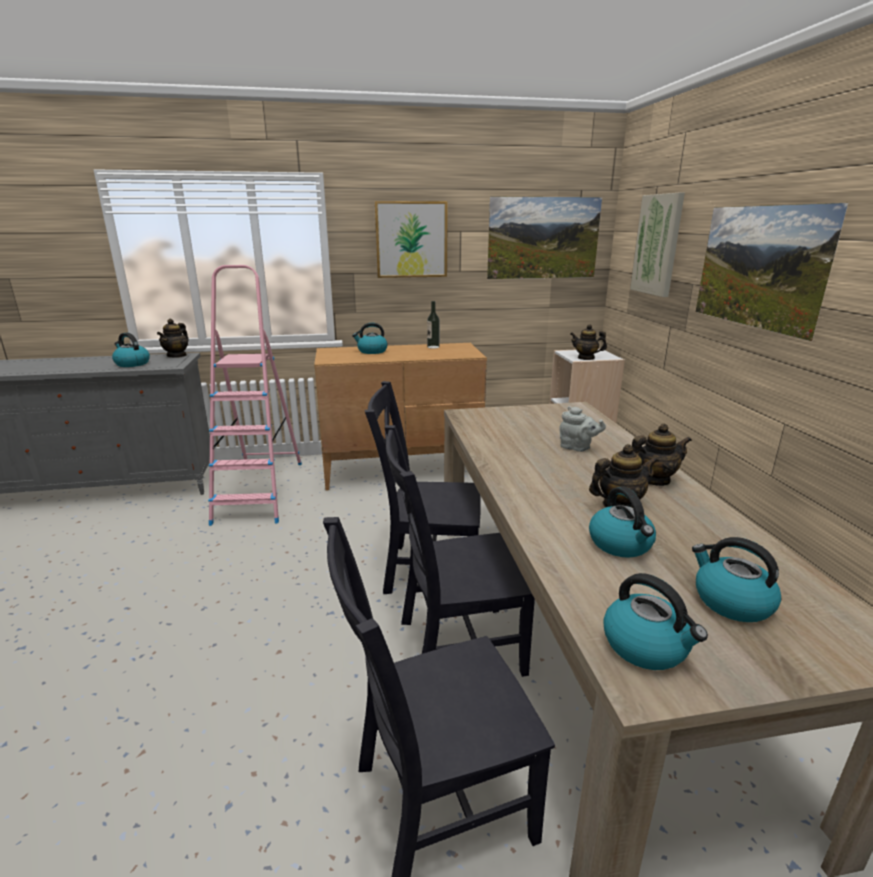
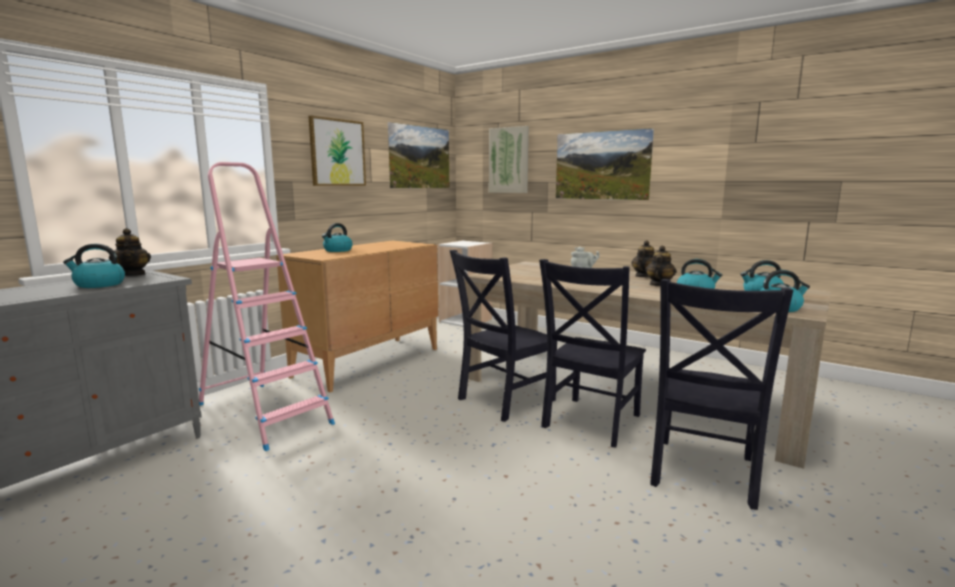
camera: 45 degrees left, 10 degrees down
bottle [427,301,440,349] -> none
teapot [571,324,607,360] -> none

